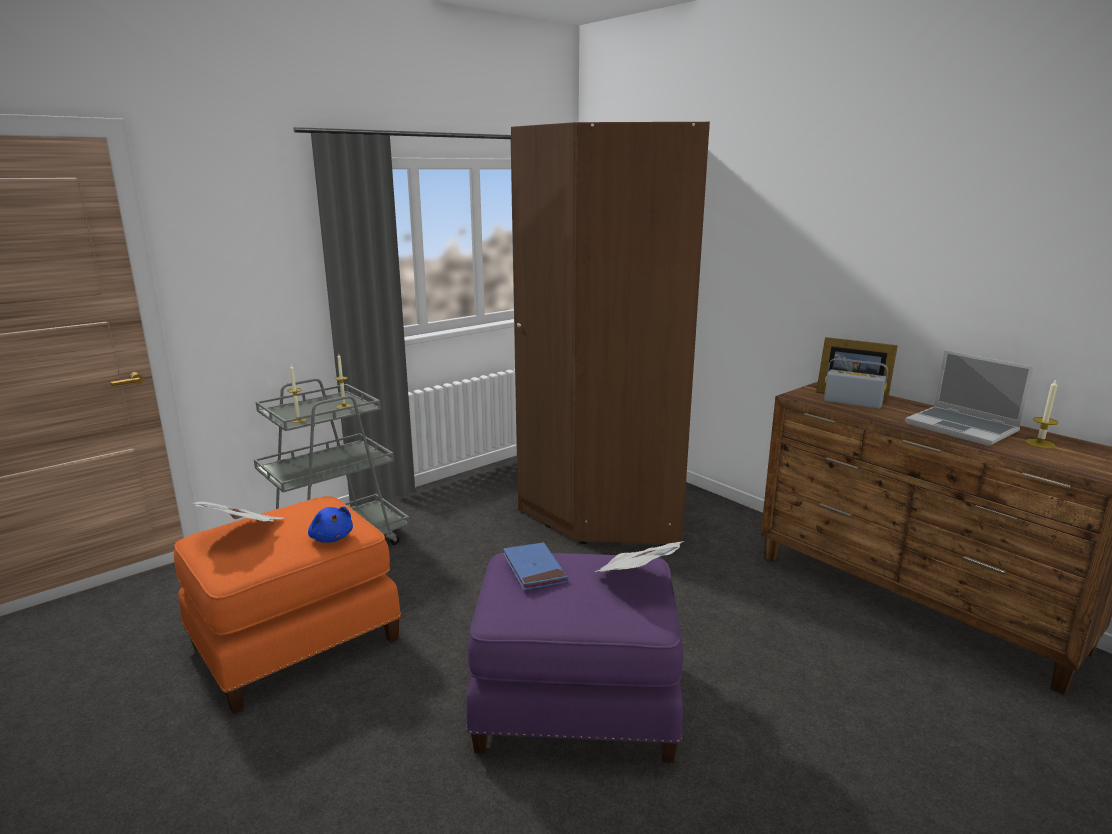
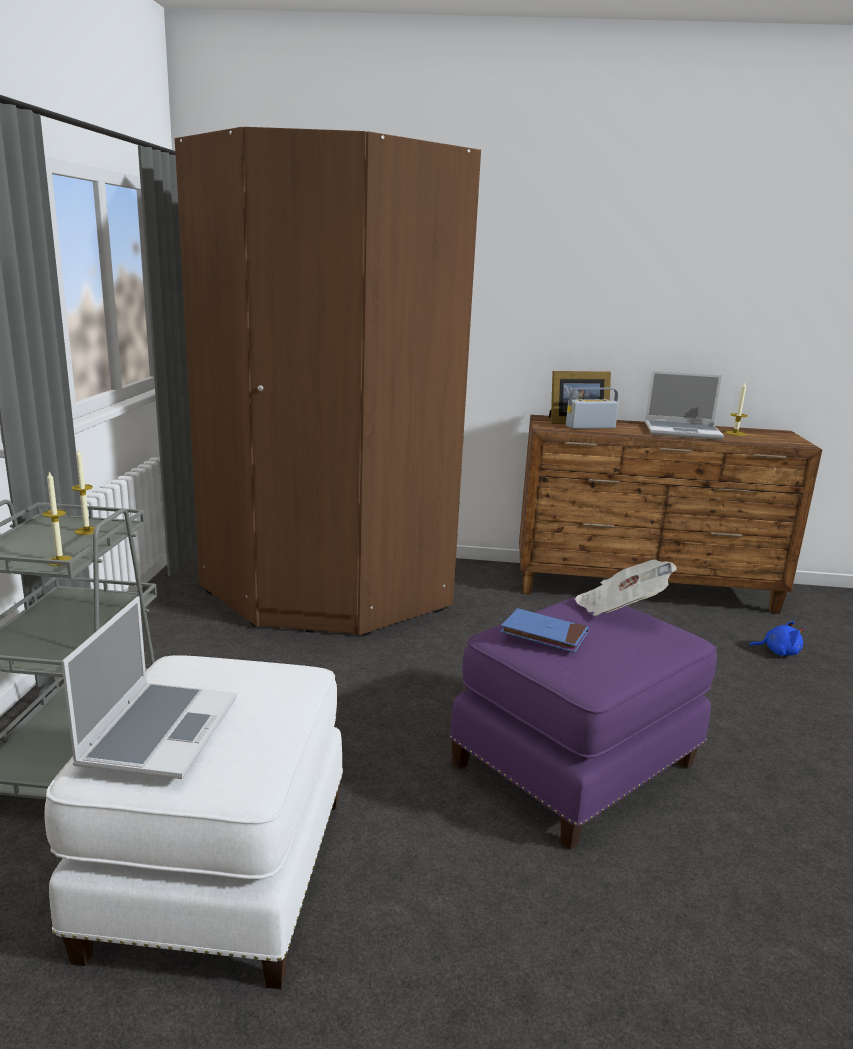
camera: 45 degrees left, 0 degrees up
orange ottoman [174,496,401,714] -> white ottoman [44,655,343,989]
newspaper [192,501,283,522] -> laptop [61,596,237,779]
blue plush toy [308,507,353,543] -> blue plush toy moved to [749,621,804,656]

